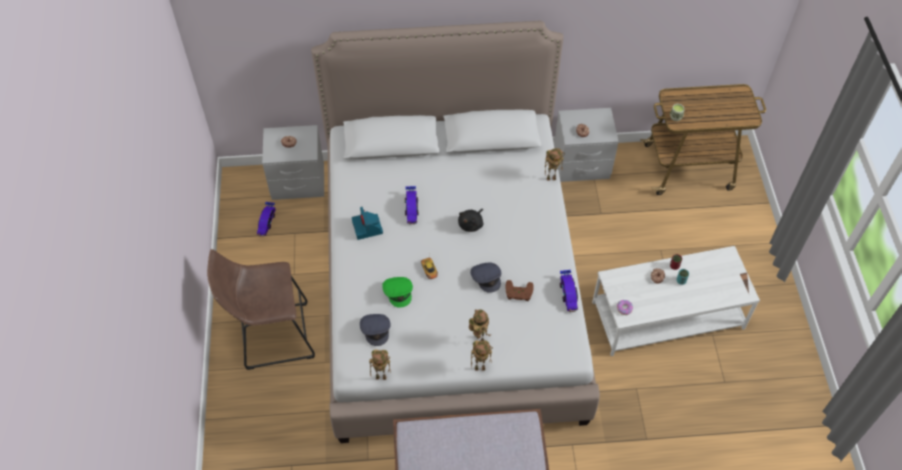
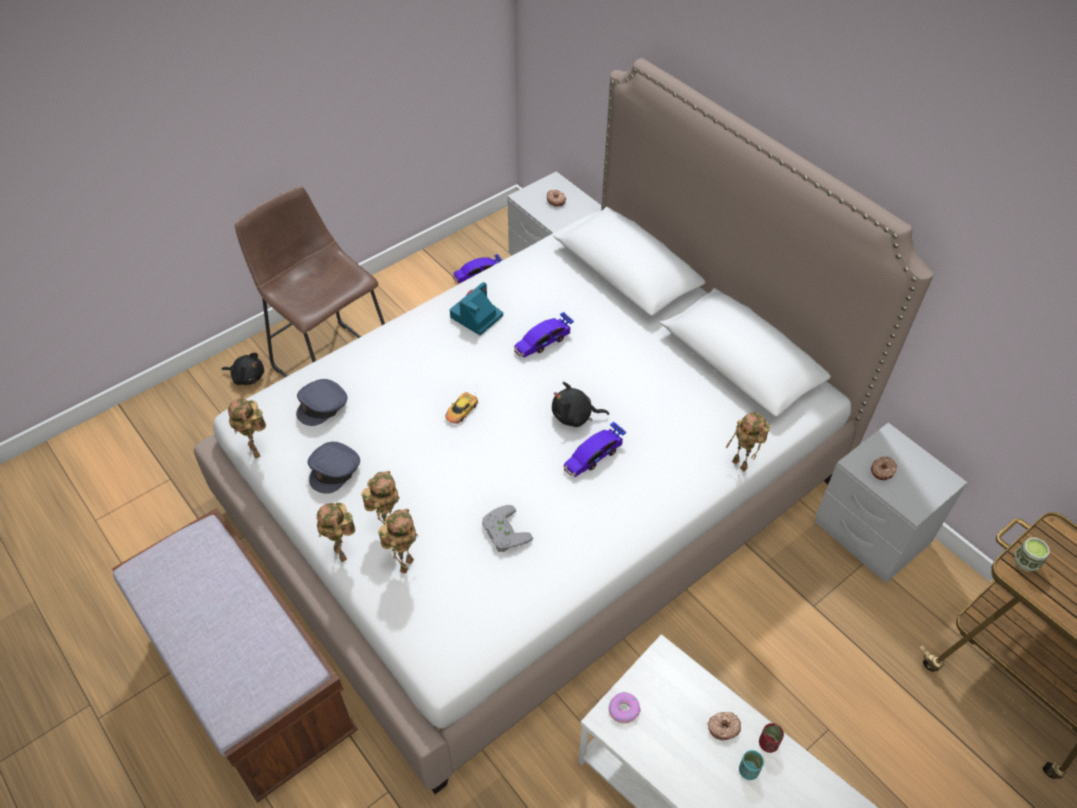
camera: 55 degrees right, 5 degrees down
green cap [382,277,413,308] -> none
grey cap [470,262,501,293] -> grey cap moved to [307,442,360,494]
brown game controller [505,280,534,301] -> grey game controller [482,505,533,552]
toy car [560,270,578,312] -> toy car moved to [564,422,626,477]
none -> black plush toy [222,353,264,385]
none -> toy robot [378,509,418,574]

